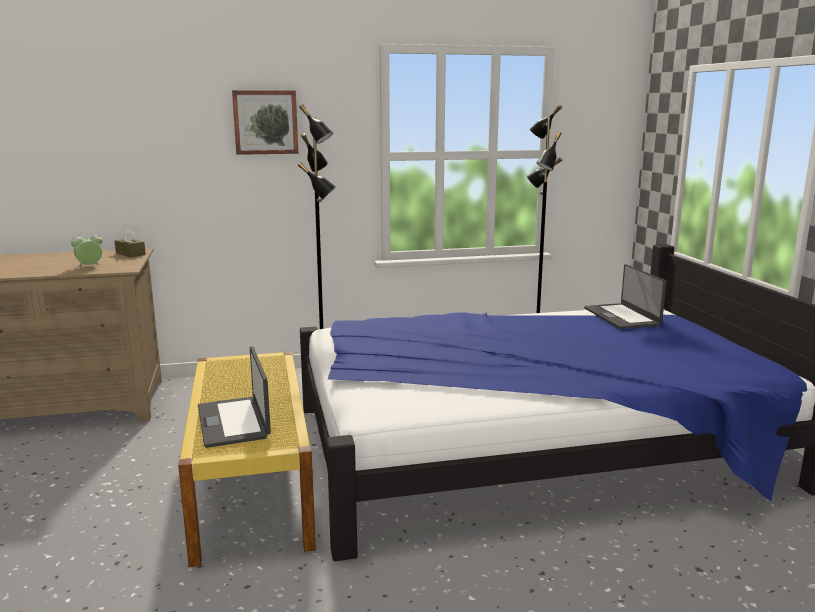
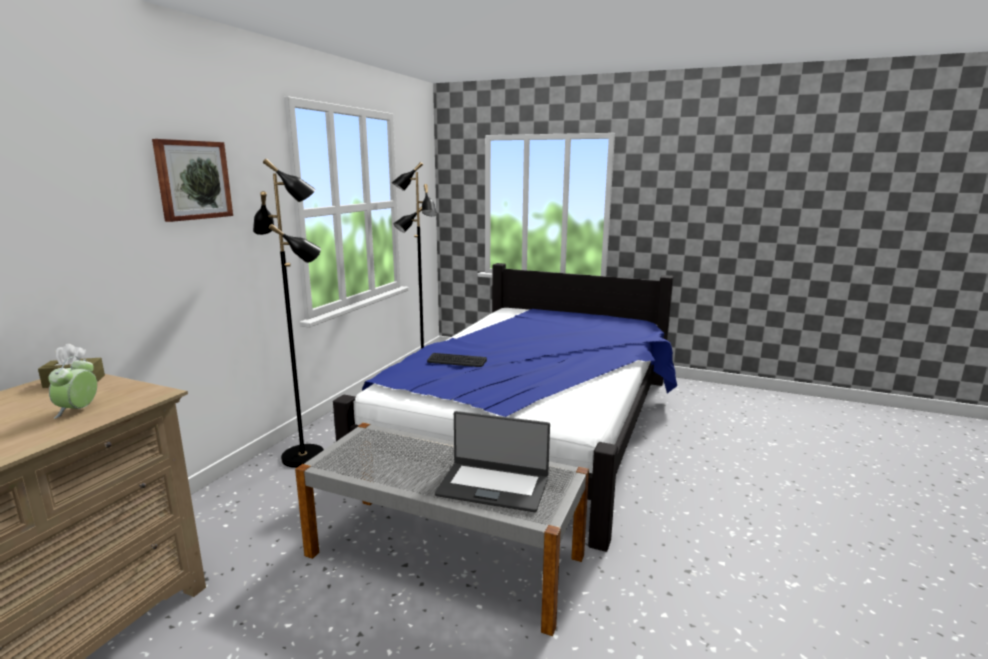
camera: 55 degrees left, 0 degrees up
yellow bench [178,351,316,567] -> grey bench [295,423,589,636]
laptop [584,264,667,329] -> none
none -> keyboard [427,353,487,367]

